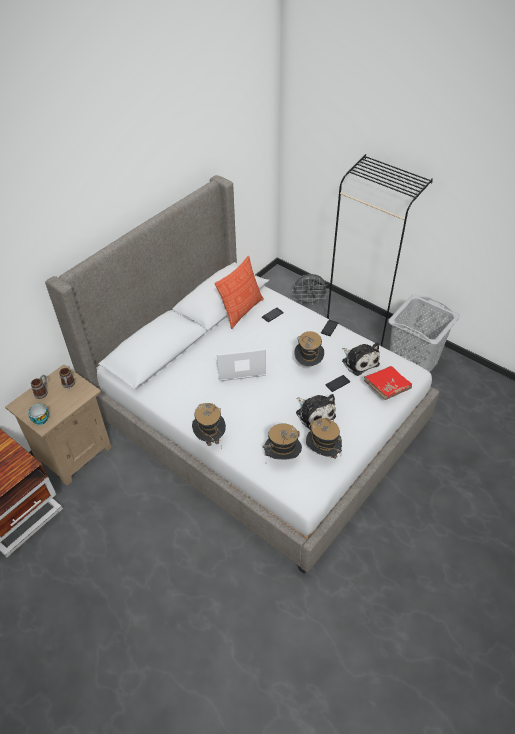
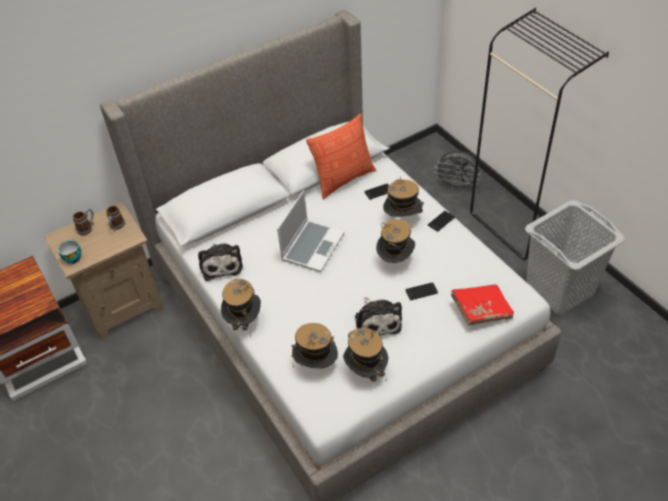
camera: 20 degrees right, 0 degrees up
laptop [215,349,266,381] -> laptop turned 105 degrees clockwise [277,190,345,272]
plush toy [342,343,380,376] -> plush toy moved to [198,244,243,281]
none -> hat [383,176,424,217]

